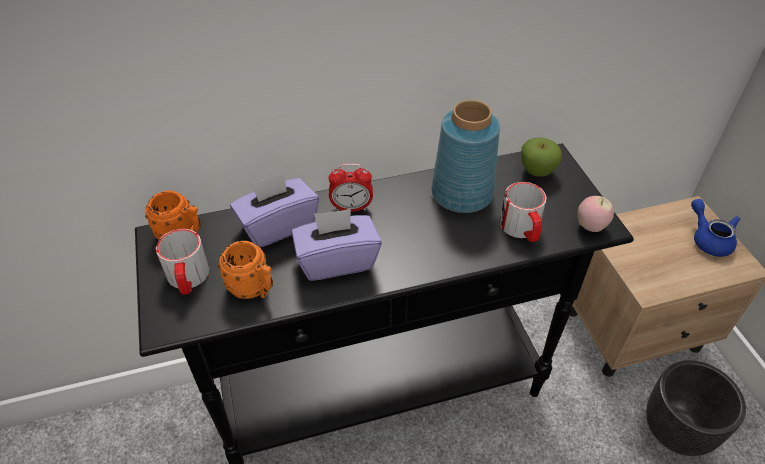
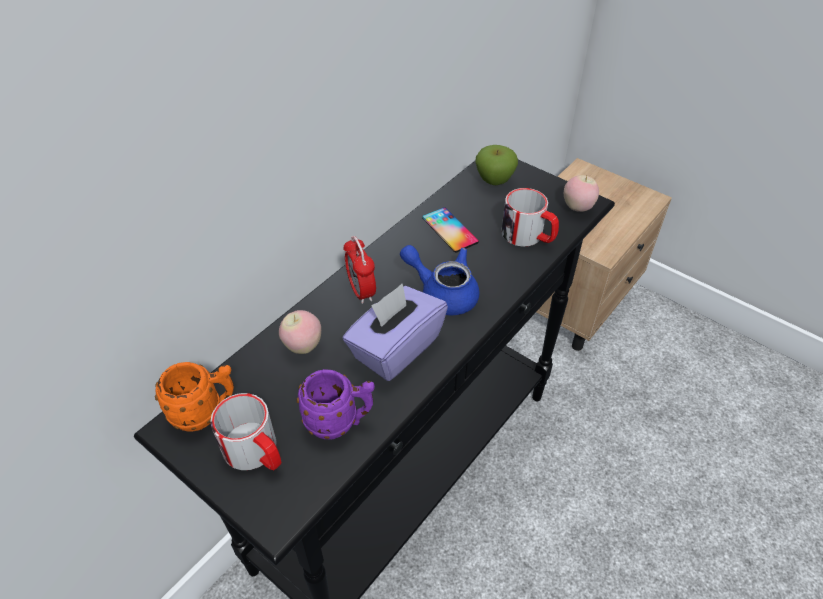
camera: 35 degrees left, 0 degrees up
orange mug [218,241,273,299] -> purple mug [297,369,375,440]
purple tissue box [230,172,319,248] -> apple [279,310,321,354]
alarm clock [328,163,373,212] -> alarm clock turned 105 degrees clockwise [344,236,376,304]
blue vase [431,100,500,213] -> phone [422,207,479,253]
black planter [646,360,746,456] -> none
blue teapot [691,199,740,257] -> blue teapot moved to [400,245,480,315]

